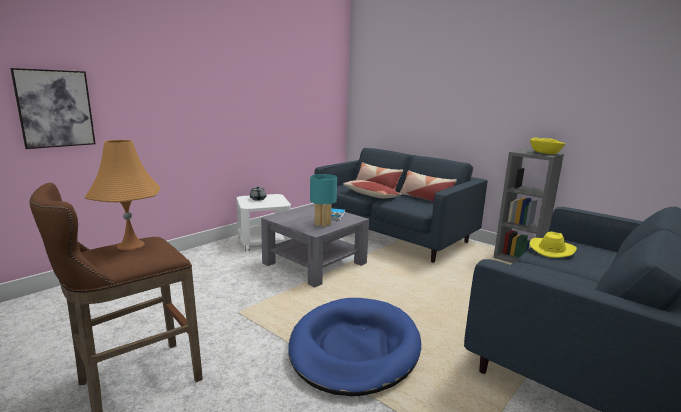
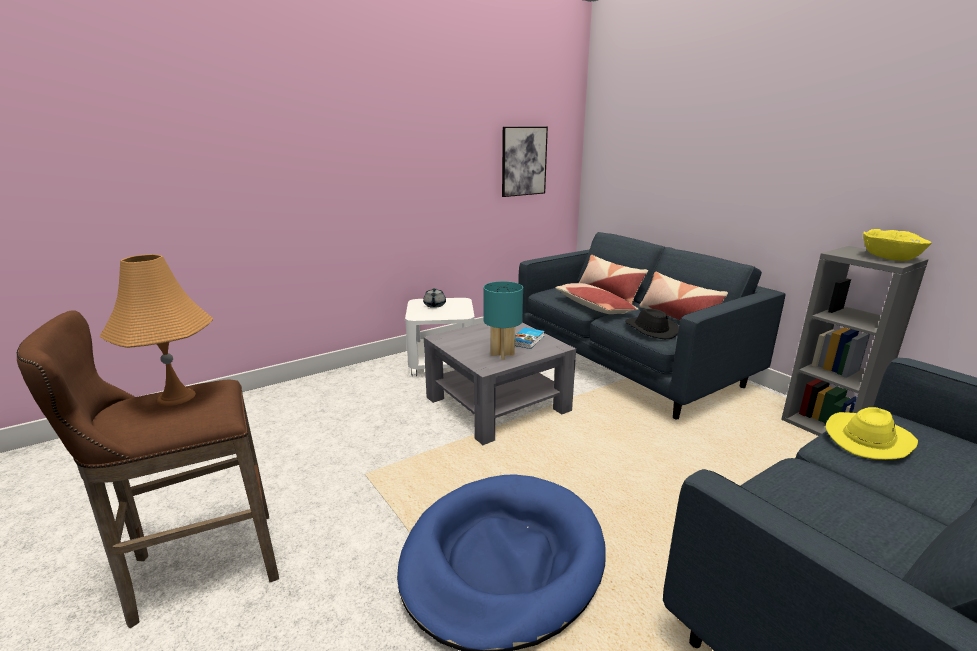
camera: 15 degrees right, 5 degrees up
picture [10,68,95,149] -> picture moved to [502,127,548,197]
none -> black hat [625,309,679,339]

